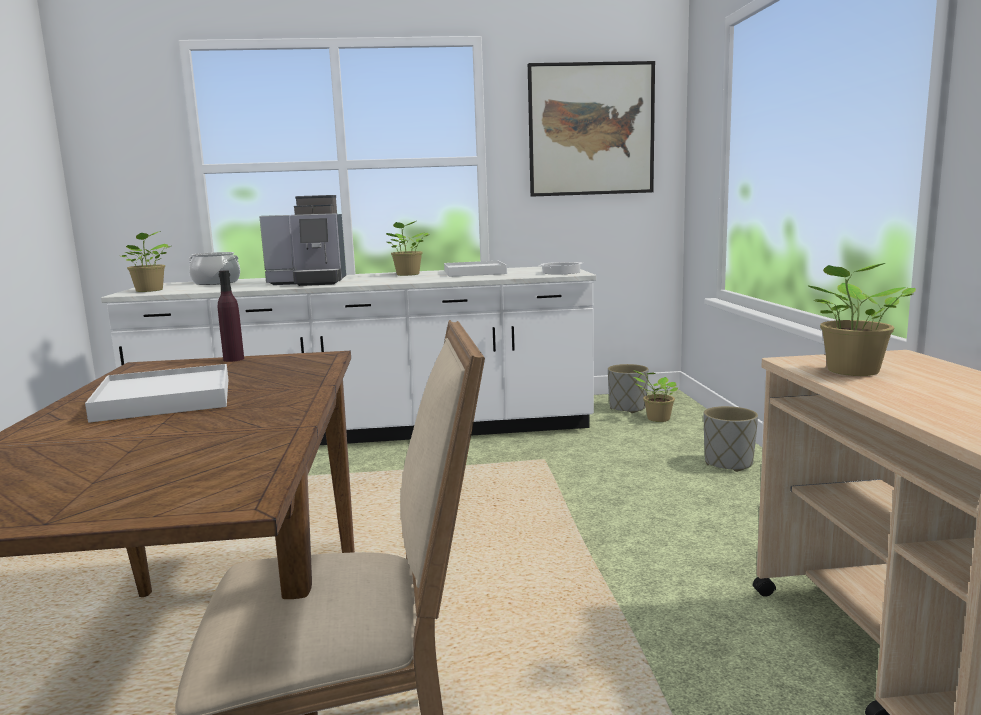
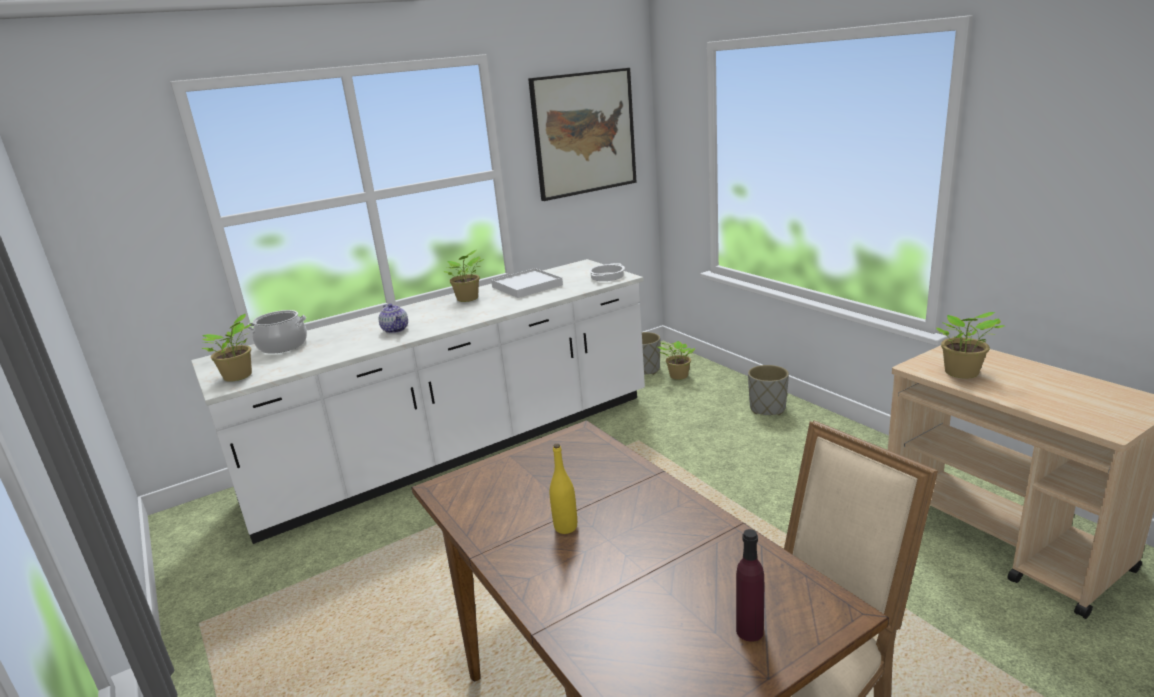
camera: 25 degrees left, 10 degrees up
white tray [85,364,228,423] -> yellow bottle [549,444,577,534]
purple bottle [218,270,244,362] -> purple bottle moved to [736,529,764,642]
coffee machine [259,195,346,286] -> teapot [379,303,408,333]

